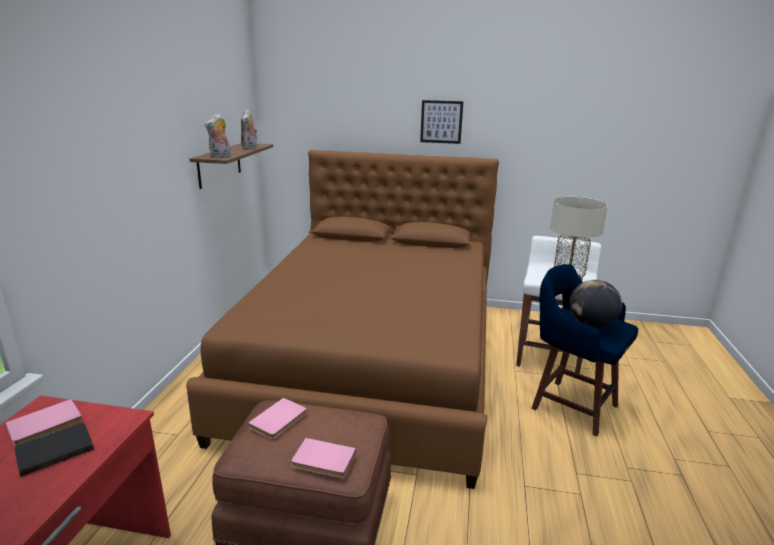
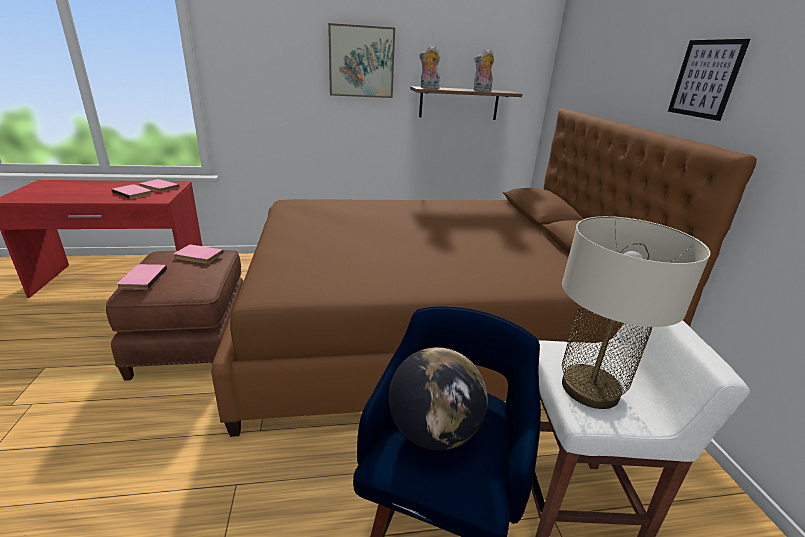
camera: 70 degrees right, 5 degrees up
black book [14,423,94,477] -> pink book [111,184,152,199]
none -> picture [328,23,395,98]

